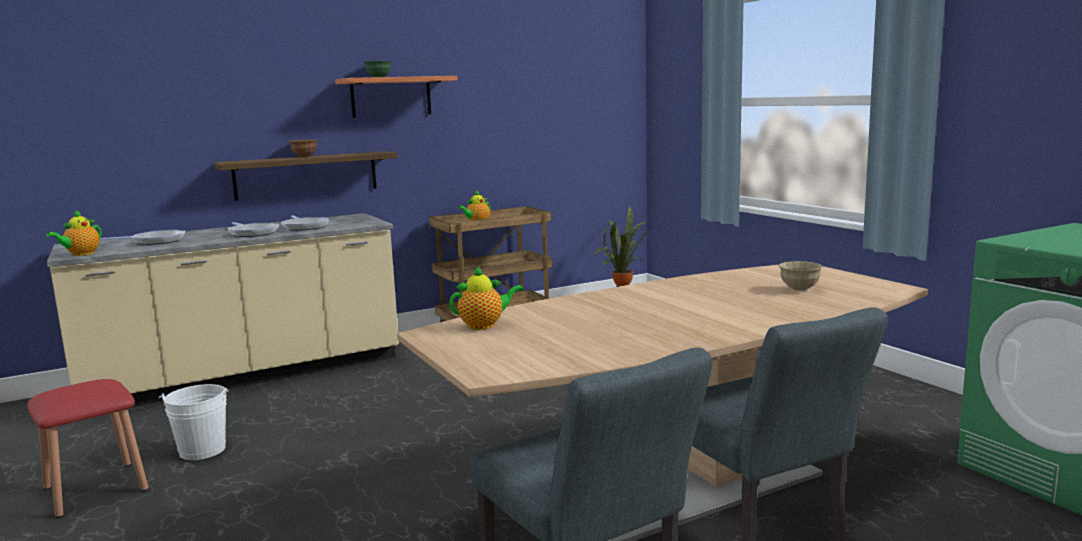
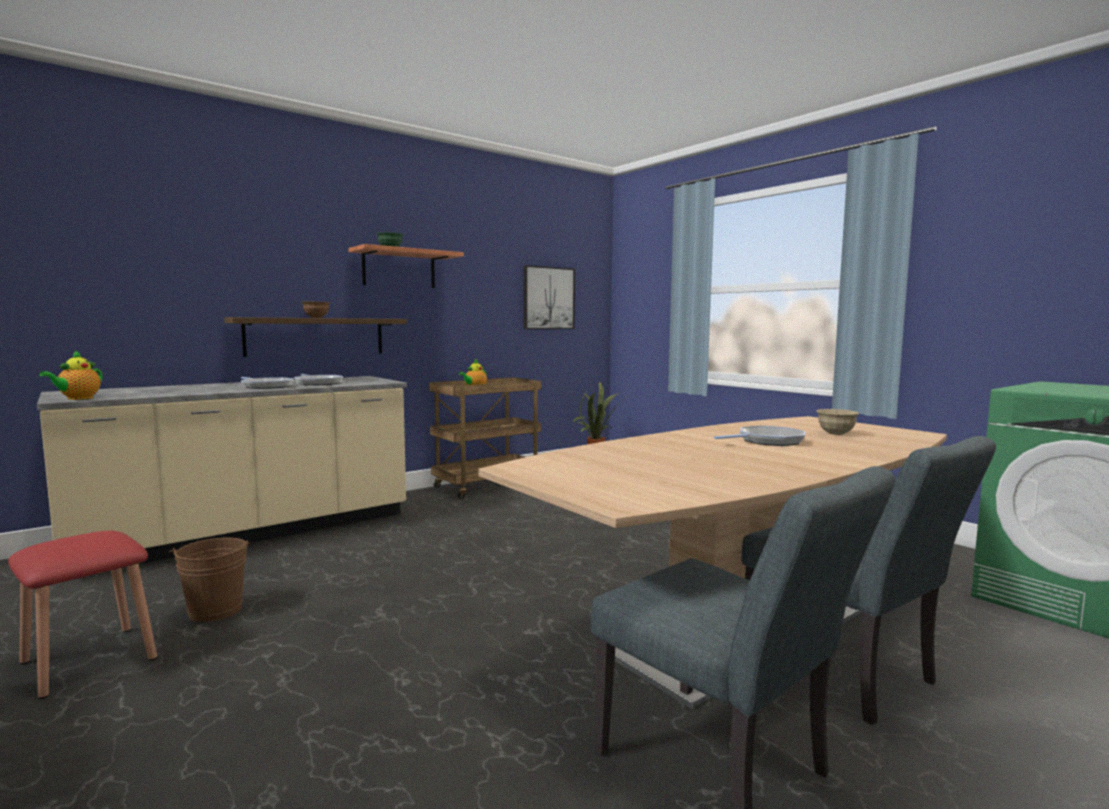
camera: 10 degrees left, 5 degrees down
frying pan [100,230,185,245] -> frying pan moved to [714,426,805,446]
white bucket [159,384,229,460] -> brown bucket [169,538,251,622]
teapot [449,265,524,330] -> none
none -> picture [523,265,575,329]

